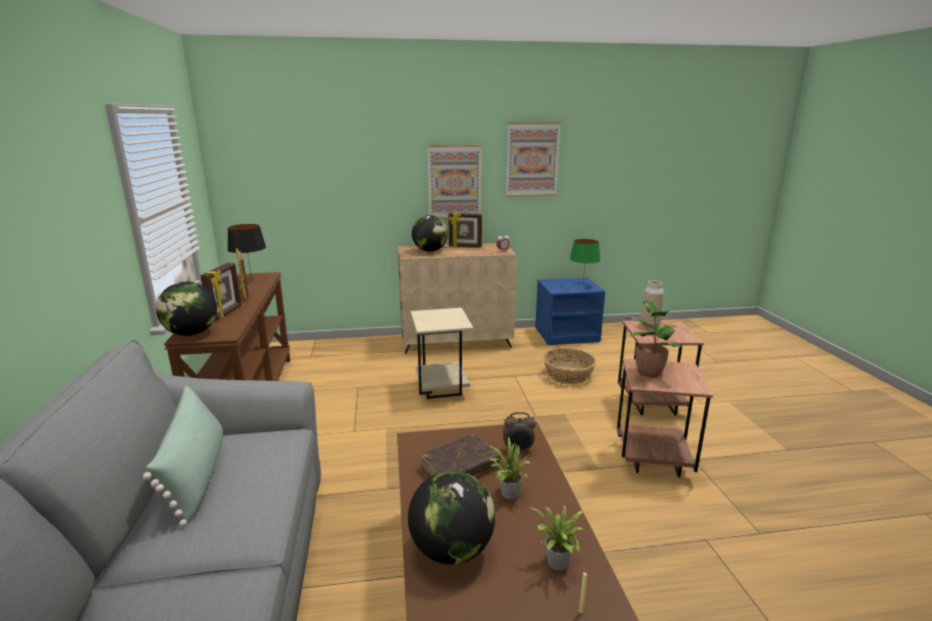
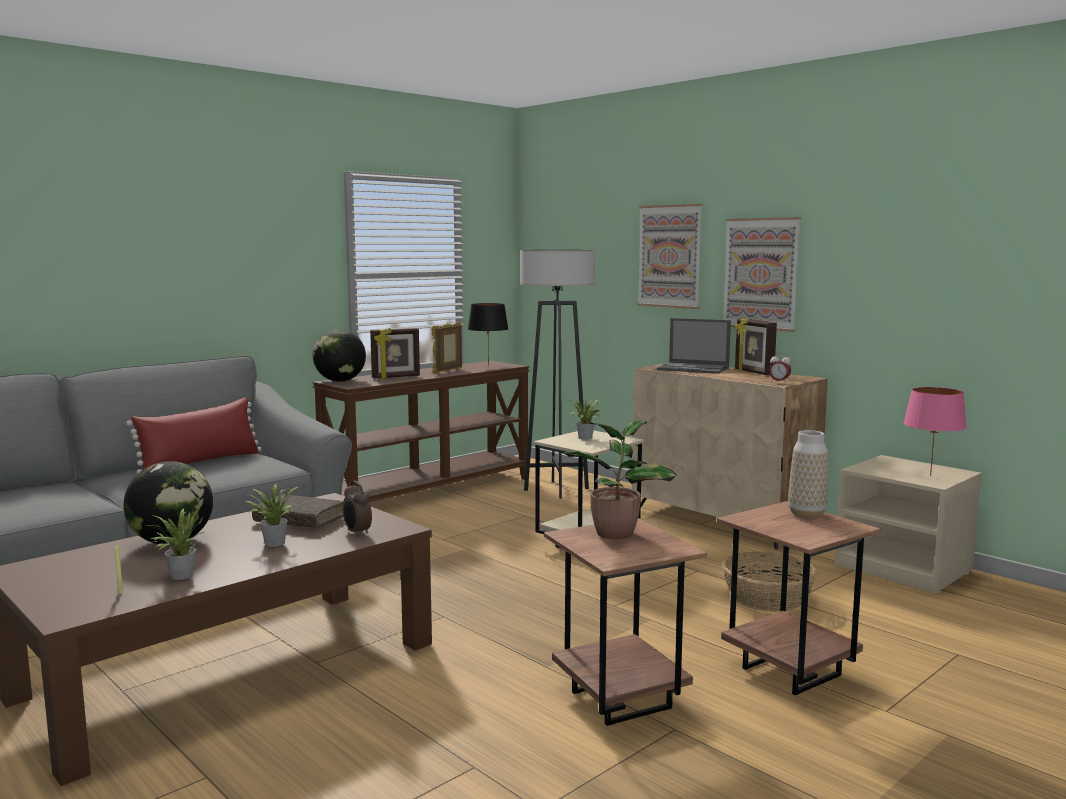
camera: 55 degrees right, 10 degrees down
green pillow [143,386,223,527] -> red pillow [126,397,262,474]
globe [412,215,448,252] -> laptop [657,318,731,374]
picture [506,122,561,197] -> picture moved to [637,204,703,309]
blue nightstand [535,277,605,345] -> beige nightstand [835,455,982,593]
green table lamp [570,239,600,282] -> pink table lamp [904,387,967,476]
none -> grey floor lamp [520,250,595,499]
none -> potted plant [568,397,601,440]

